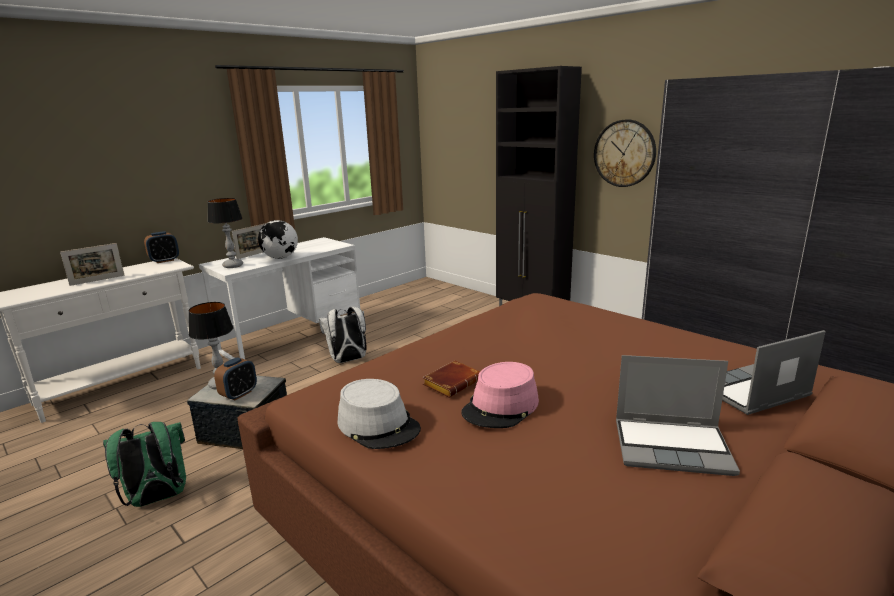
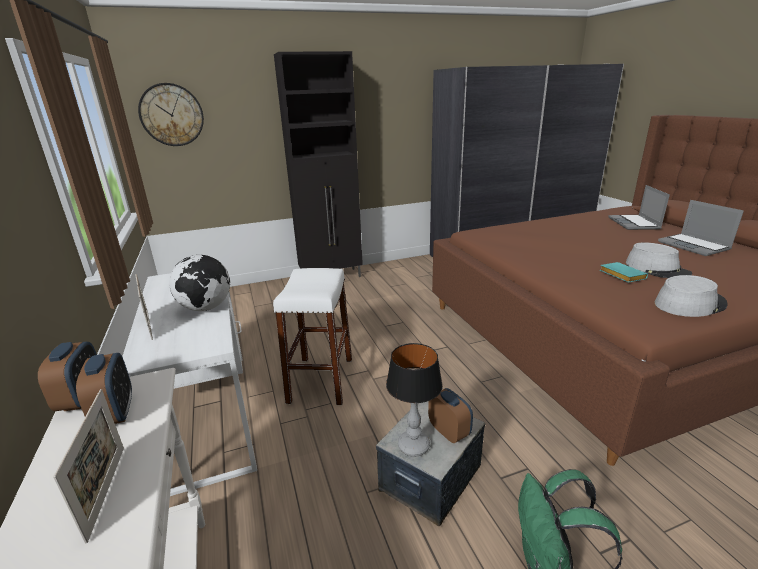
camera: 65 degrees left, 5 degrees up
table lamp [207,198,243,268] -> none
white backpack [319,307,367,363] -> white stool [273,268,352,405]
brown book [423,361,480,398] -> turquoise book [600,262,648,283]
pink hat [461,362,539,428] -> grey hat [626,243,692,278]
wall clock [594,119,656,187] -> wall clock moved to [138,83,204,146]
laptop [616,355,740,476] -> laptop turned 120 degrees clockwise [658,200,744,256]
none -> alarm clock [76,353,132,424]

